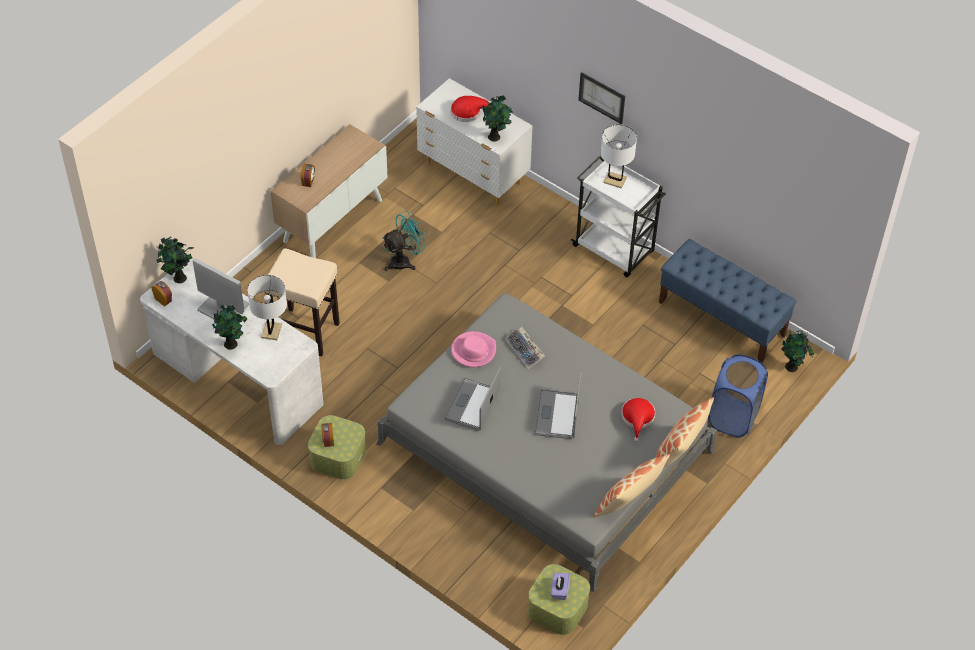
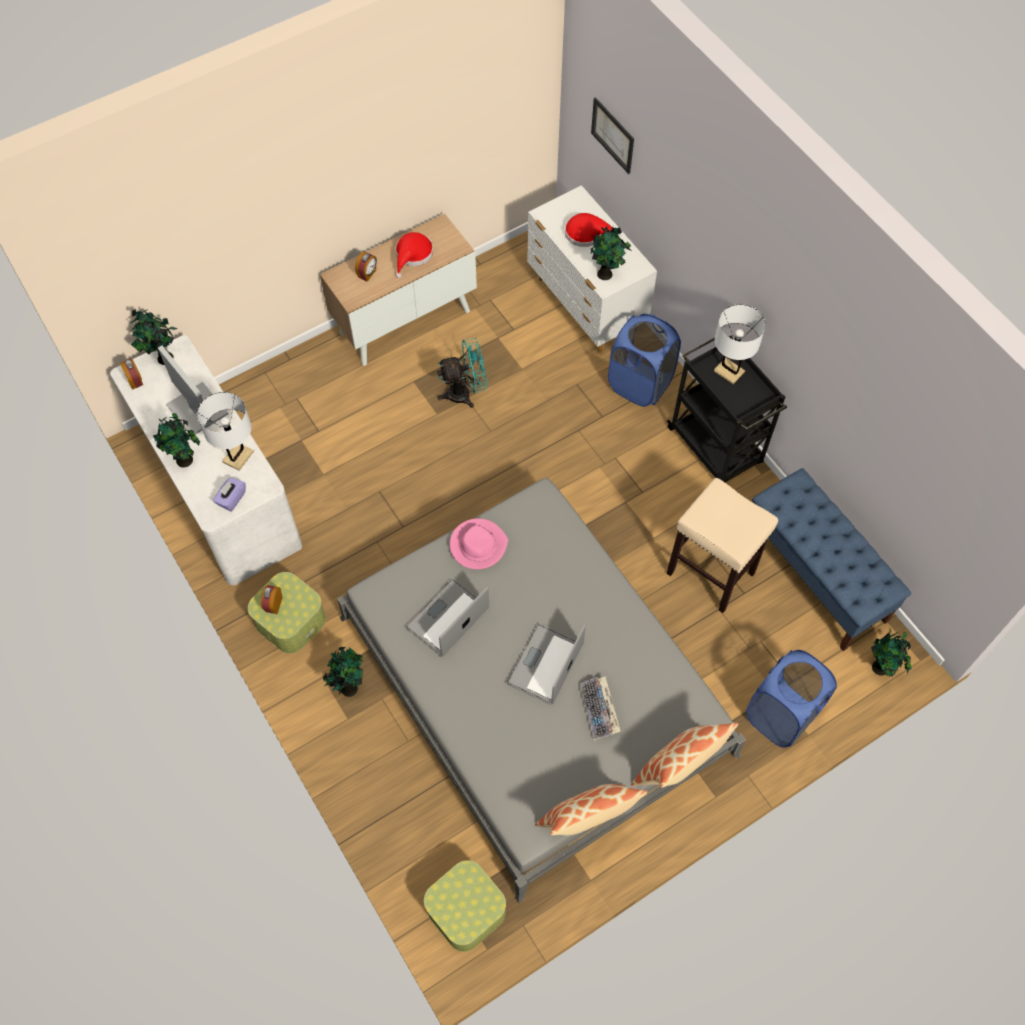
camera: 20 degrees right, 10 degrees up
beige stool [264,248,340,357] -> beige stool moved to [666,478,778,613]
keyboard [506,327,545,369] -> keyboard moved to [580,676,621,741]
purple tissue box [551,573,570,600] -> purple tissue box moved to [213,477,246,511]
white cart [571,156,666,277] -> black cart [667,336,787,482]
picture [578,72,625,124] -> picture moved to [591,97,634,174]
red hat [621,398,655,442] -> red hat moved to [396,232,433,278]
none -> potted plant [323,647,363,697]
none -> blue laundry basket [608,314,681,407]

